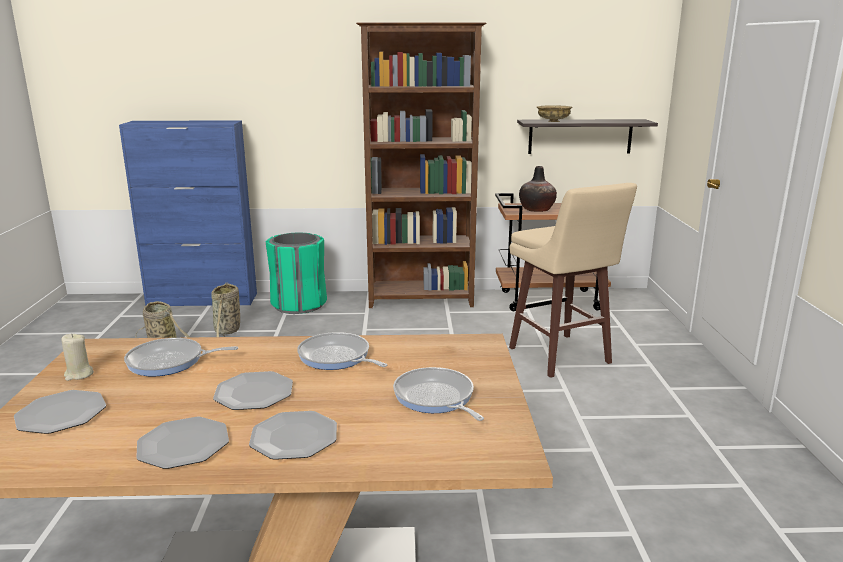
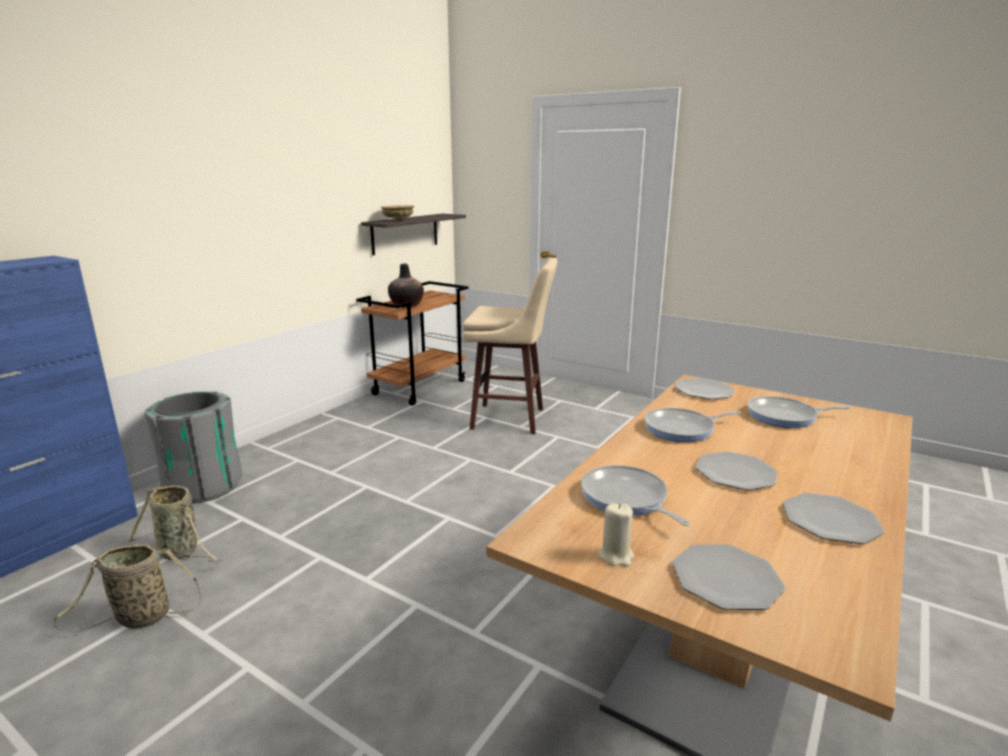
camera: 55 degrees left, 0 degrees up
frying pan [124,338,238,376] -> frying pan turned 120 degrees clockwise [581,465,690,526]
plate [249,411,337,460] -> plate moved to [674,378,735,399]
green trash can [266,233,327,314] -> grey trash can [145,391,243,504]
brown bookcase [356,23,487,308] -> none

